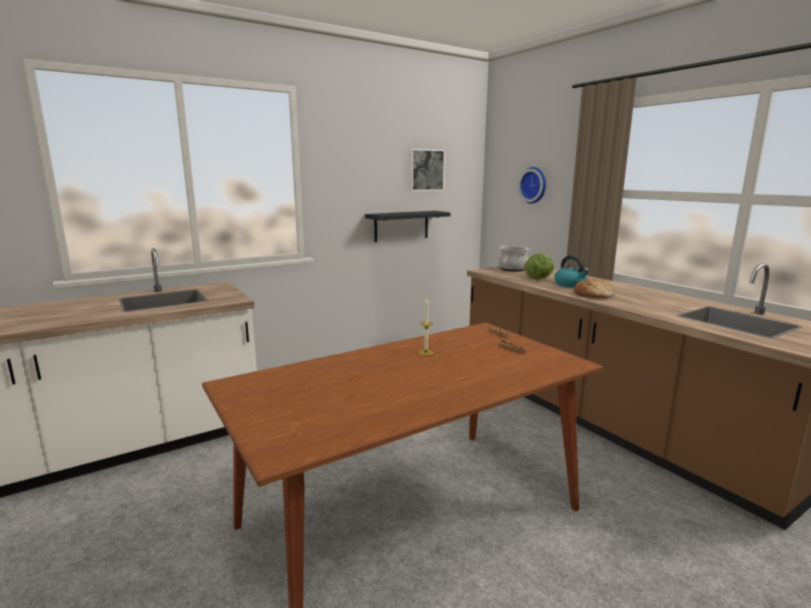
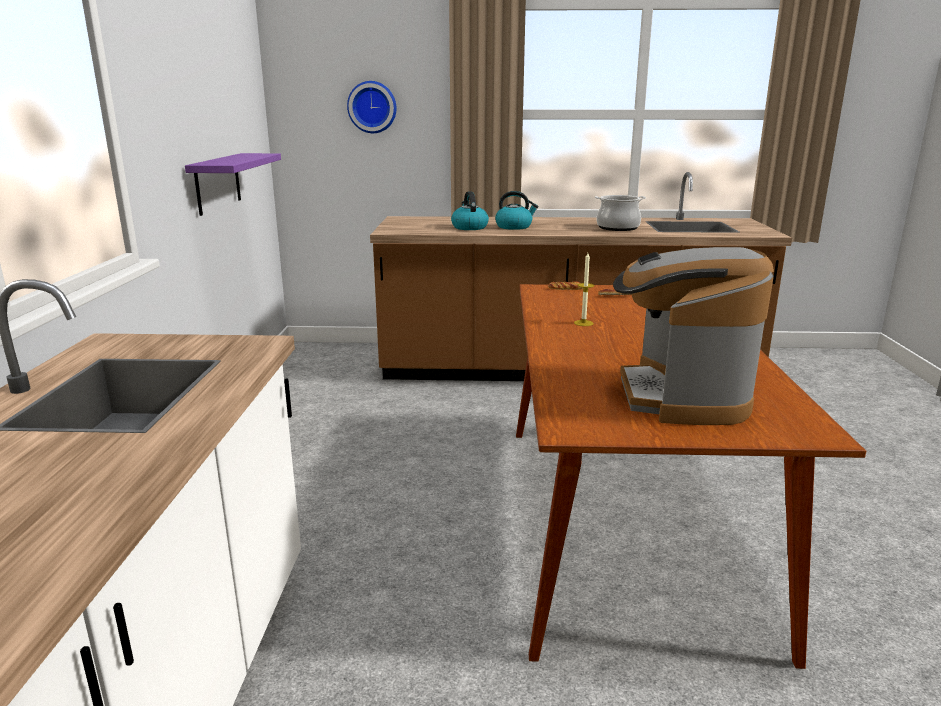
camera: 55 degrees left, 5 degrees up
black shelf [365,211,451,242] -> purple shelf [185,153,281,216]
picture [409,149,445,191] -> none
cooking pot [497,245,530,271] -> cooking pot moved to [595,195,646,231]
lettuce [524,253,554,279] -> kettle [451,191,489,230]
bread [574,279,615,298] -> none
none -> coffee machine [613,247,774,425]

